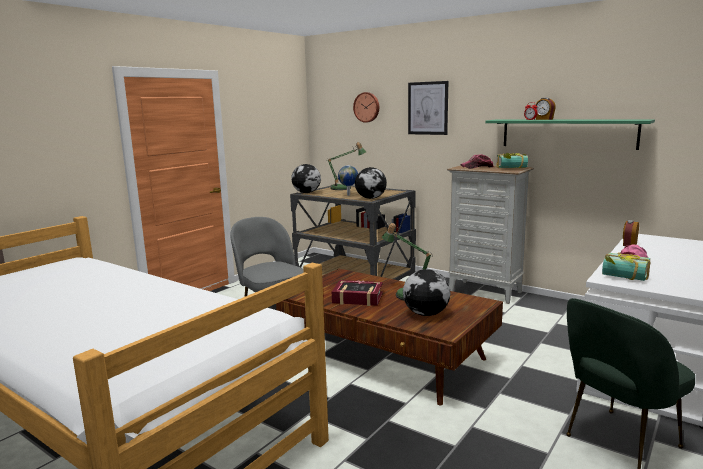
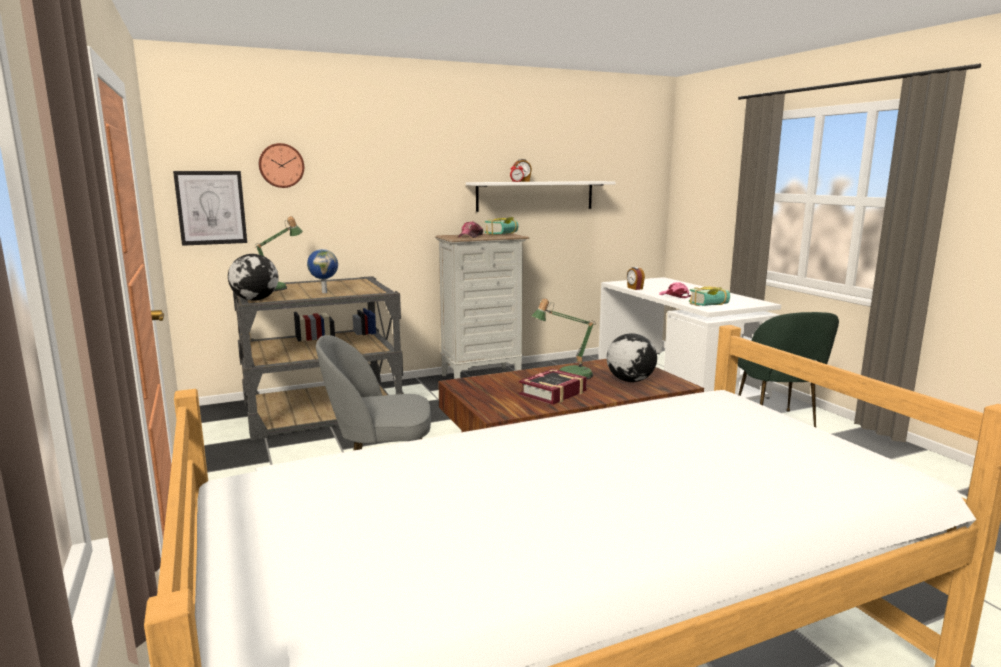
camera: 60 degrees left, 0 degrees up
globe [355,167,387,199] -> none
picture [408,81,448,135] -> picture moved to [173,171,247,246]
green shelf [485,119,655,150] -> white shelf [466,181,616,212]

